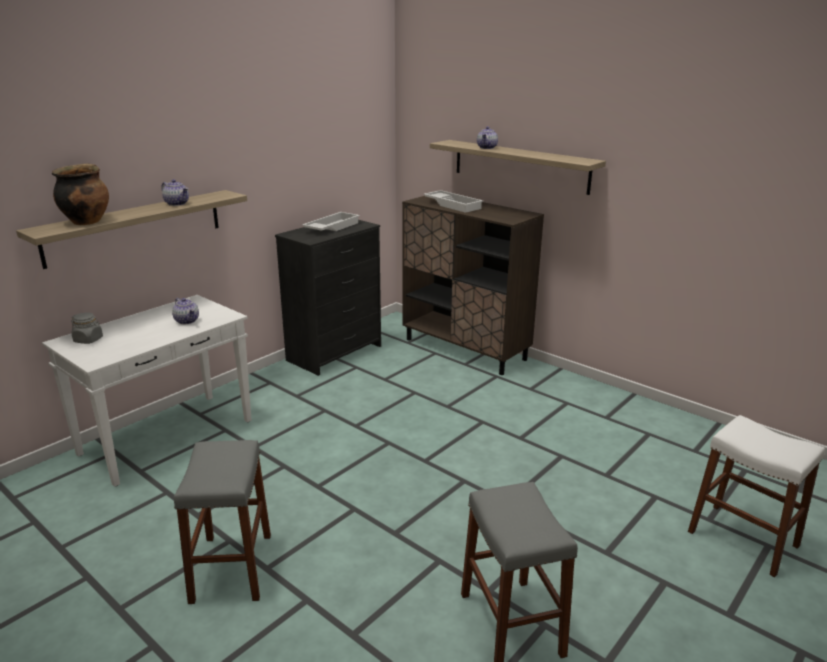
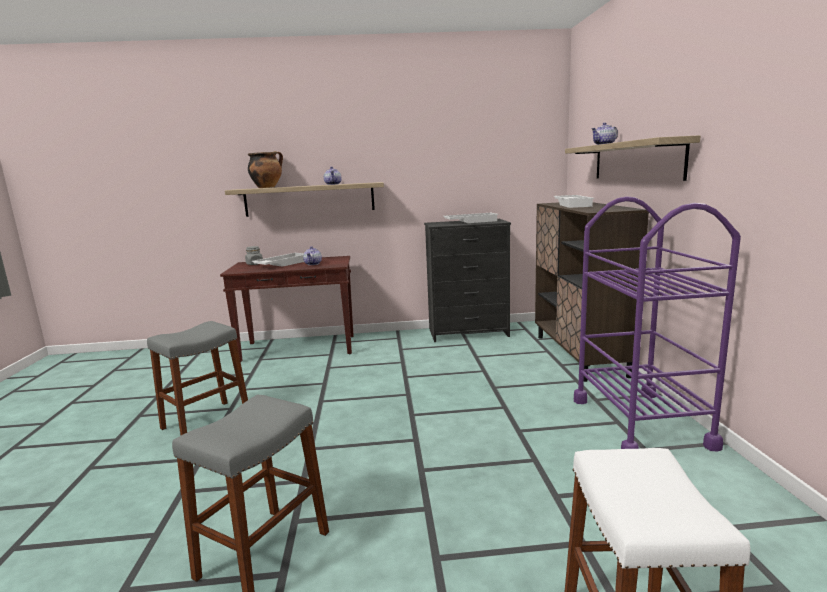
camera: 45 degrees right, 10 degrees down
white console table [42,295,252,487] -> brown console table [220,256,354,362]
none -> white tray [252,253,304,267]
none -> purple cart [574,196,741,452]

